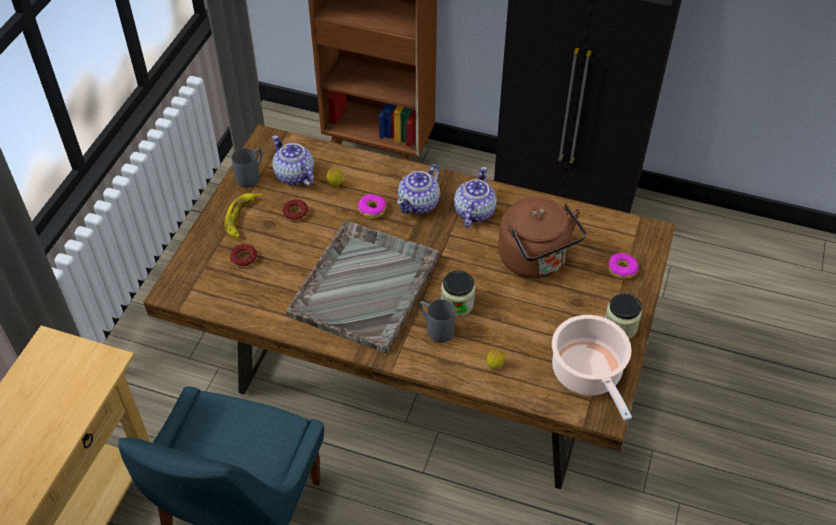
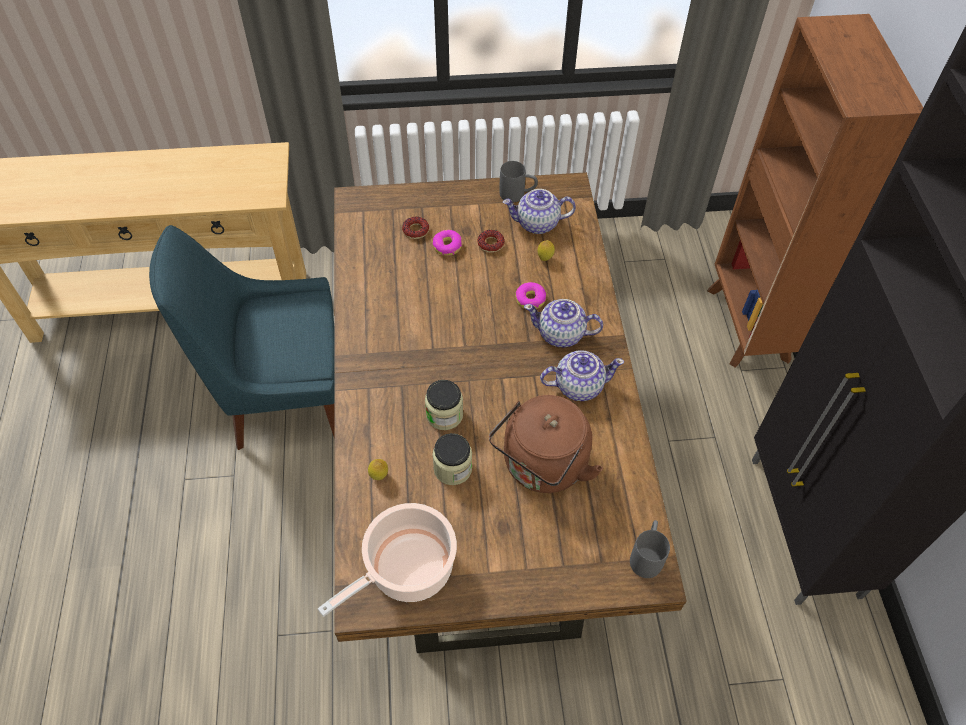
camera: 65 degrees right, 5 degrees up
banana [225,193,262,238] -> none
teapot [272,135,314,186] -> teapot turned 120 degrees counterclockwise [503,189,576,234]
grey tray [286,221,439,353] -> none
grey mug [419,299,455,343] -> grey mug moved to [630,520,670,578]
jar [605,293,642,339] -> jar moved to [433,433,472,485]
donut [608,253,639,279] -> donut moved to [433,230,462,256]

